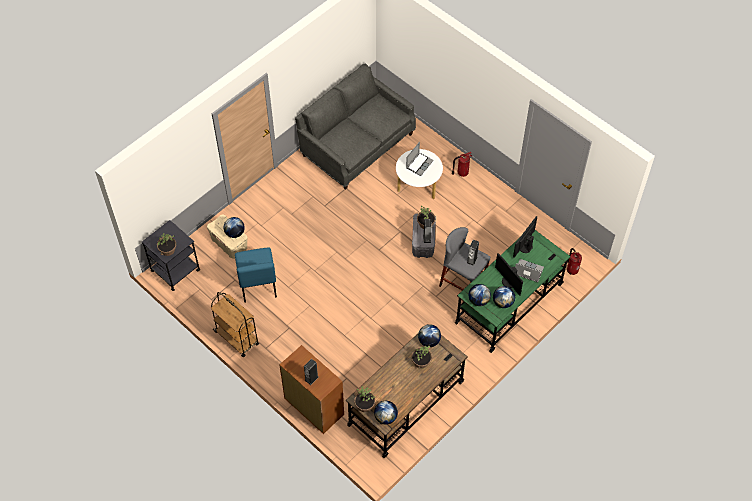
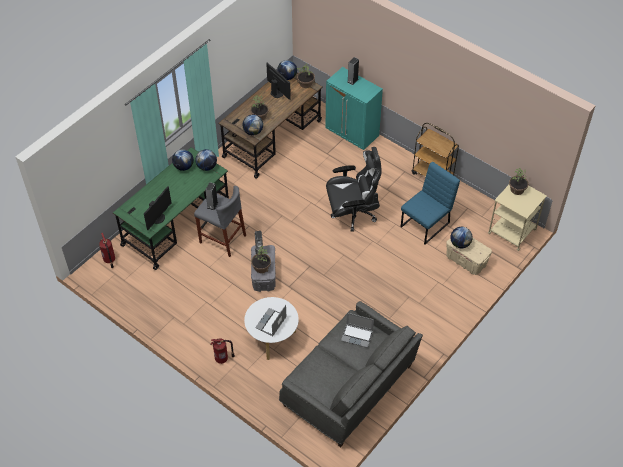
camera: 175 degrees right, 5 degrees down
black cart [142,220,200,291] -> beige cart [488,185,547,251]
blue chair [235,248,277,302] -> blue chair turned 60 degrees clockwise [401,162,460,244]
brown cabinet [279,345,344,434] -> turquoise cabinet [325,67,383,150]
monitor [495,253,523,295] -> monitor moved to [266,63,291,100]
laptop [515,259,544,282] -> laptop moved to [341,313,374,348]
none -> black office chair [326,146,382,232]

